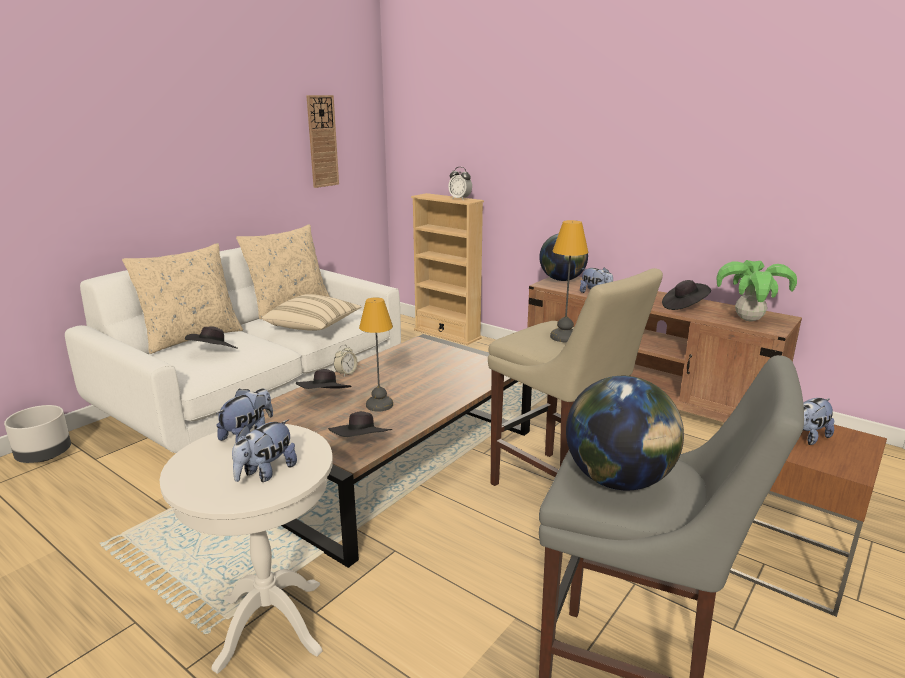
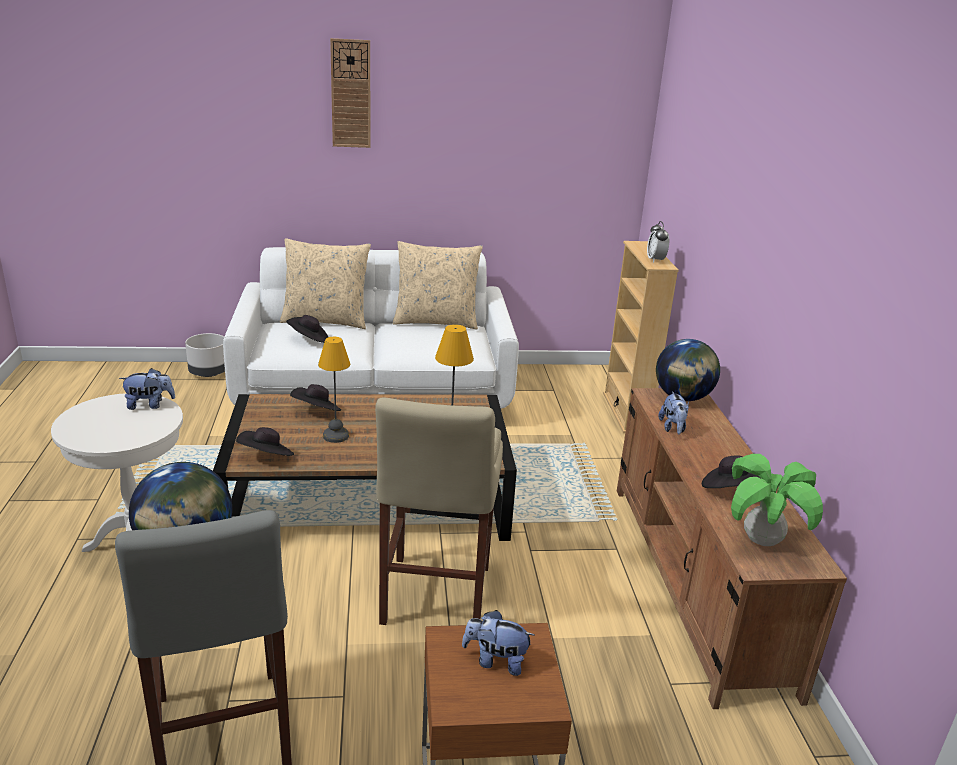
camera: 45 degrees right, 5 degrees up
plush toy [232,419,297,482] -> none
beige pillow [262,294,362,331] -> none
wall clock [306,95,339,188] -> wall clock moved to [330,38,371,148]
alarm clock [334,345,358,376] -> none

